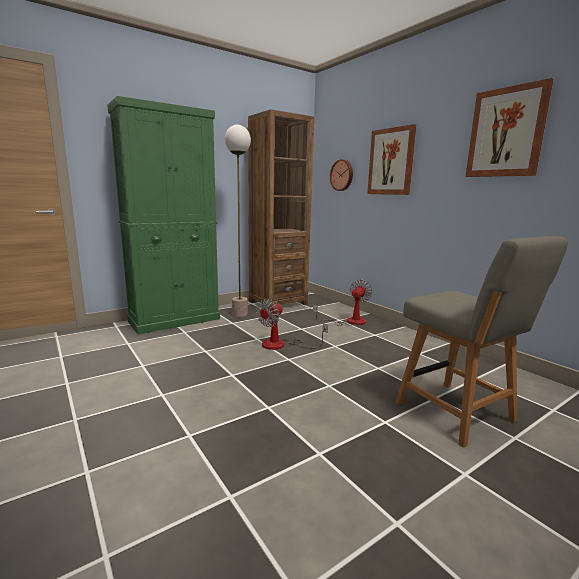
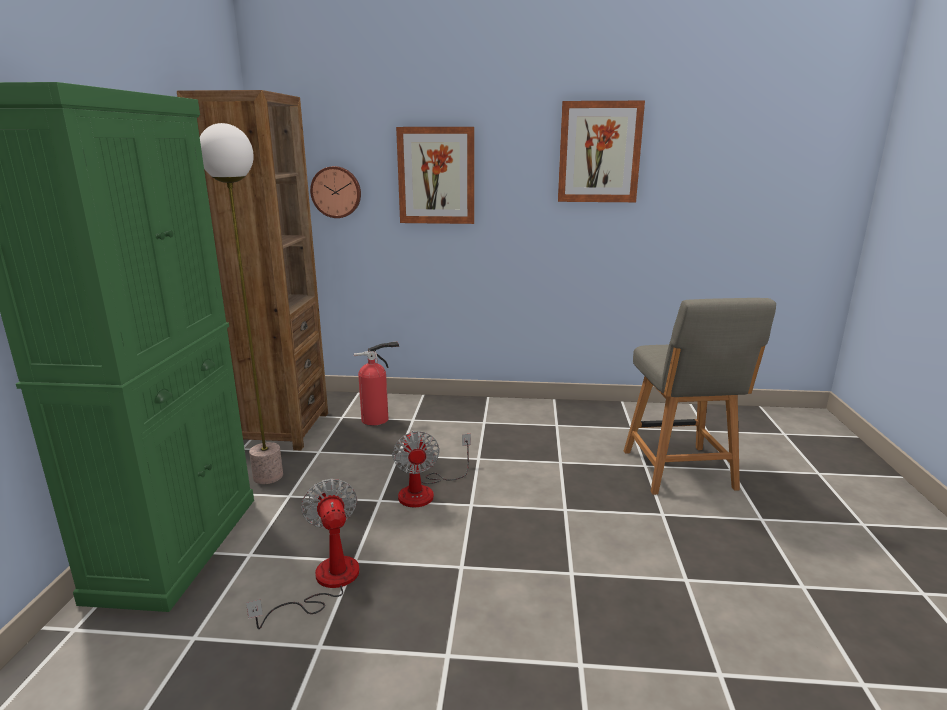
camera: 50 degrees left, 5 degrees up
fan [313,280,373,326] -> fan moved to [246,479,360,629]
grey chair [395,236,568,448] -> grey chair turned 75 degrees clockwise [624,298,776,495]
none -> fire extinguisher [354,341,399,425]

